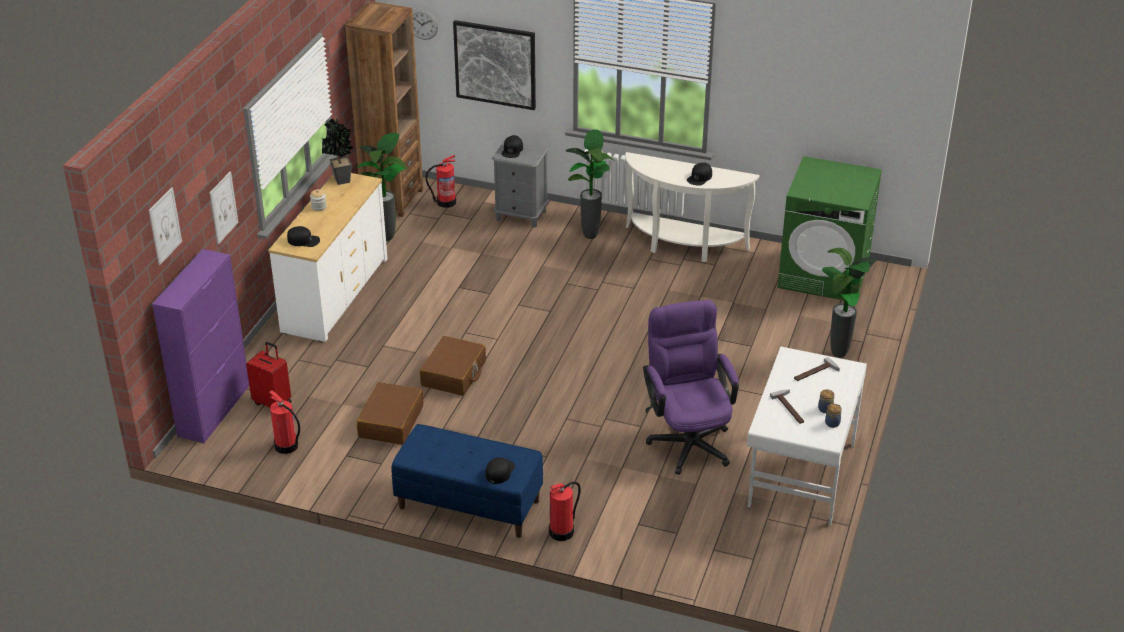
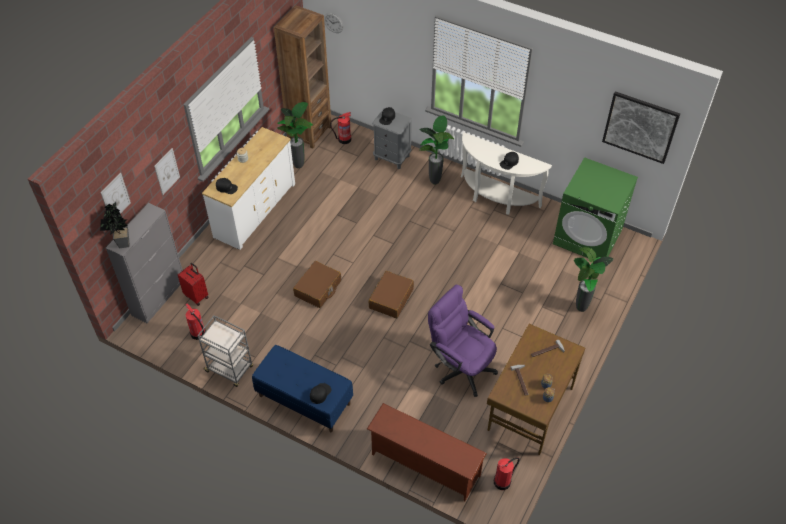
camera: 10 degrees right, 15 degrees up
purple cabinet [152,249,249,443] -> grey cabinet [106,203,183,323]
potted plant [322,119,353,185] -> potted plant moved to [100,202,129,248]
brown suitcase [357,382,424,445] -> brown suitcase moved to [369,271,414,318]
picture [453,20,536,110] -> picture moved to [602,91,680,164]
fire extinguisher [549,481,581,541] -> fire extinguisher moved to [494,457,520,490]
purple office chair [643,300,739,475] -> purple office chair turned 45 degrees counterclockwise [428,285,498,397]
white desk [747,347,867,526] -> brown desk [487,324,585,455]
none -> grey cart [197,315,253,387]
none -> brown shoe rack [367,403,487,501]

